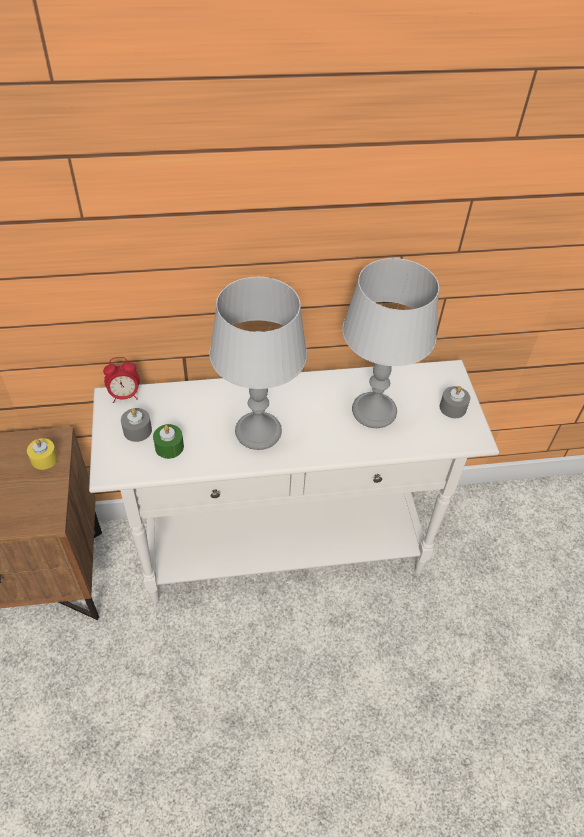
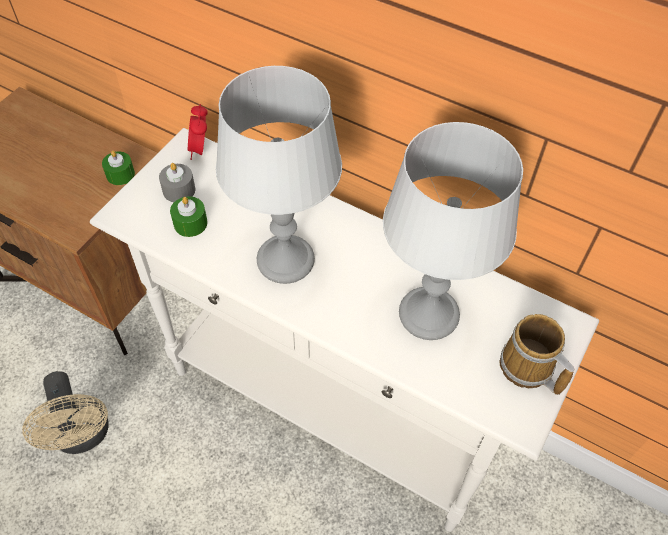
camera: 40 degrees right, 5 degrees up
yellow candle [27,438,58,470] -> green candle [102,151,135,185]
alarm clock [103,357,140,403] -> alarm clock turned 60 degrees clockwise [188,104,208,160]
grey candle [440,386,470,418] -> mug [499,314,575,395]
none -> beige fan [22,371,109,454]

